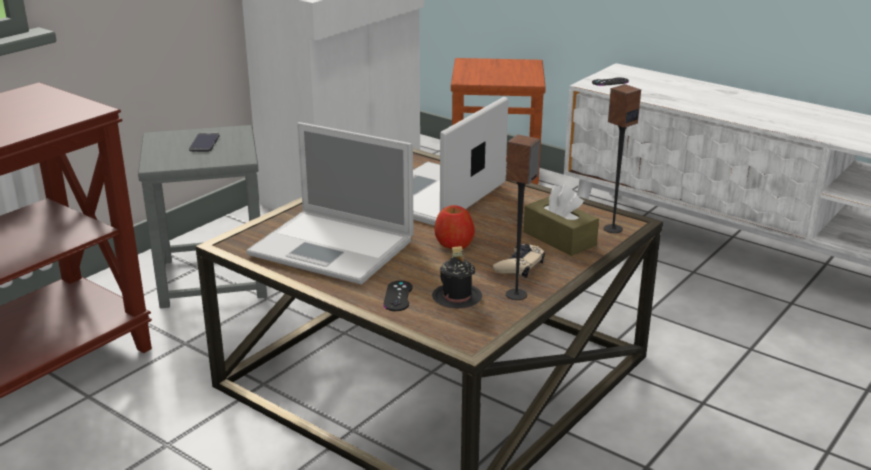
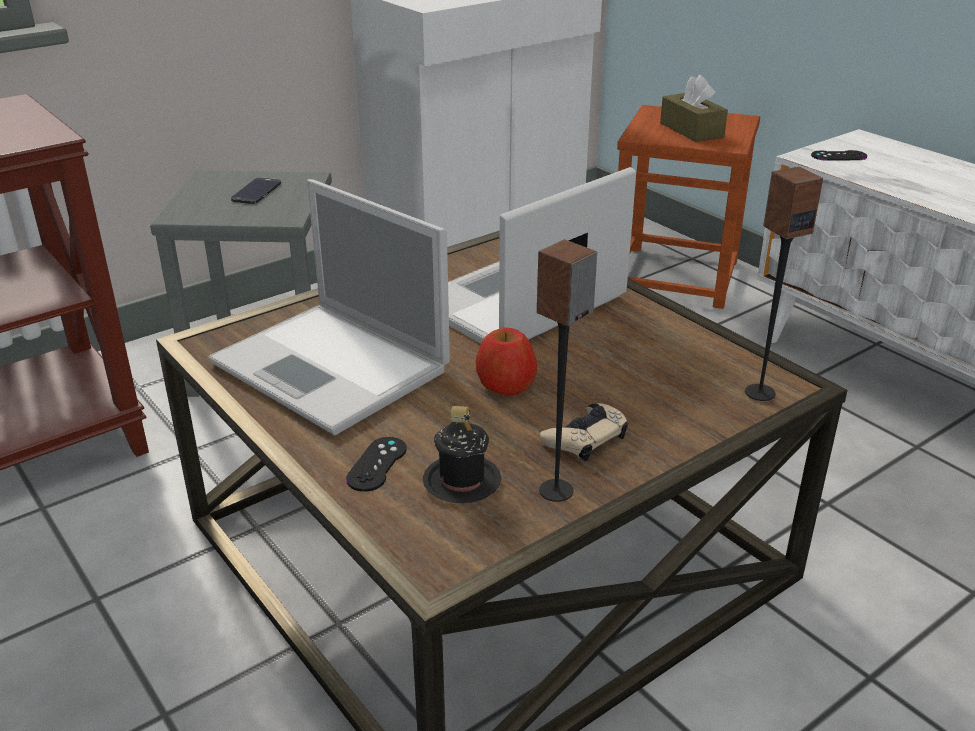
camera: 15 degrees right, 5 degrees up
brown tissue box [523,184,599,256] -> brown tissue box moved to [660,75,728,142]

